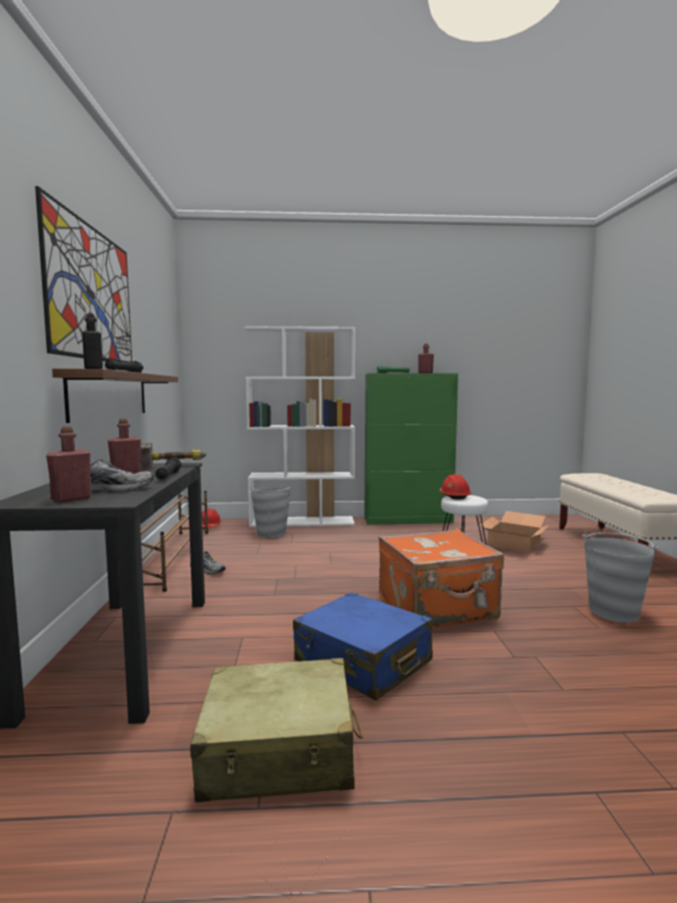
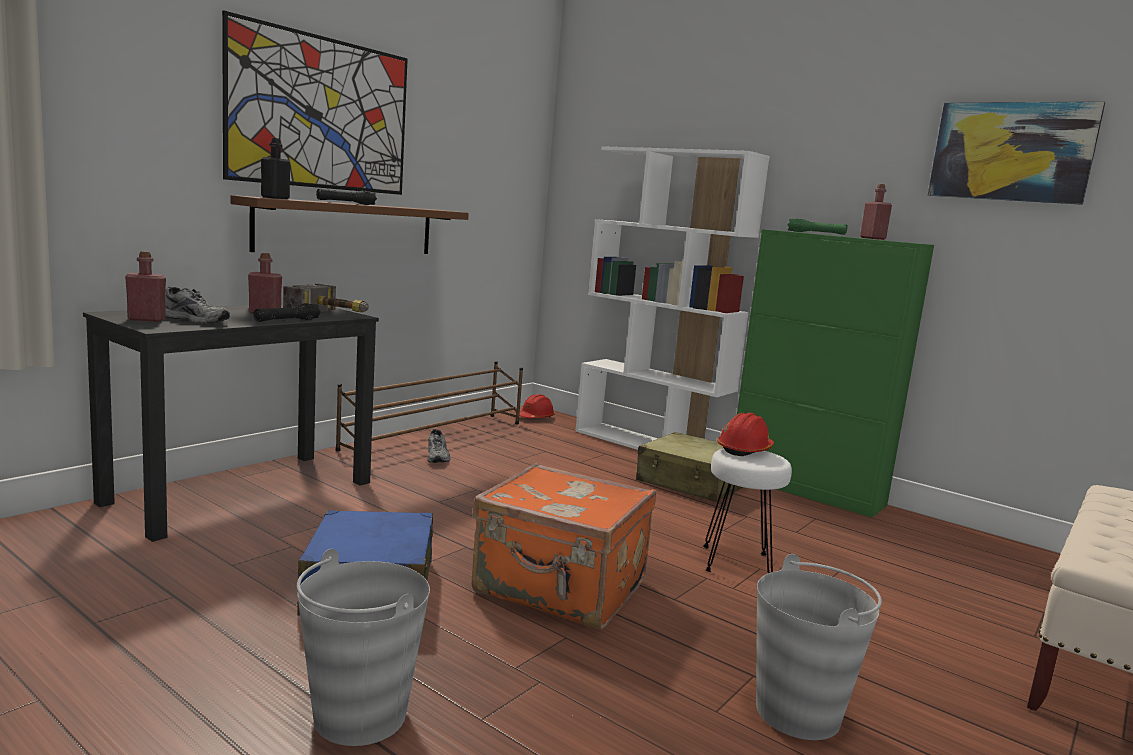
camera: 40 degrees right, 5 degrees up
beige suitcase [190,658,363,802] -> beige suitcase moved to [636,432,743,502]
grey bucket [249,484,292,538] -> grey bucket moved to [297,549,430,746]
cardboard box [480,511,549,553] -> none
none -> picture [928,102,1105,205]

